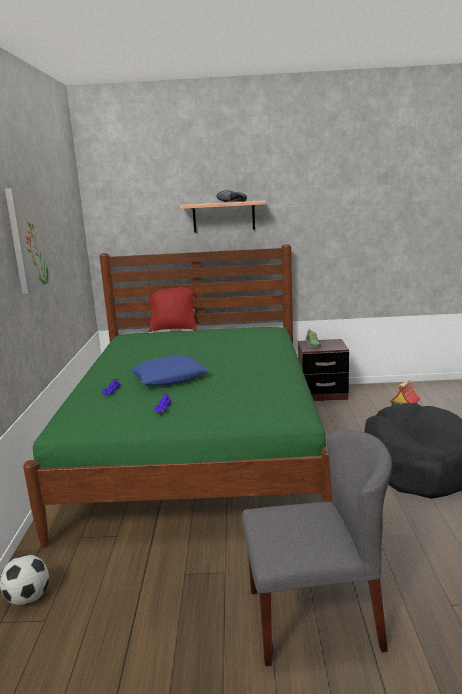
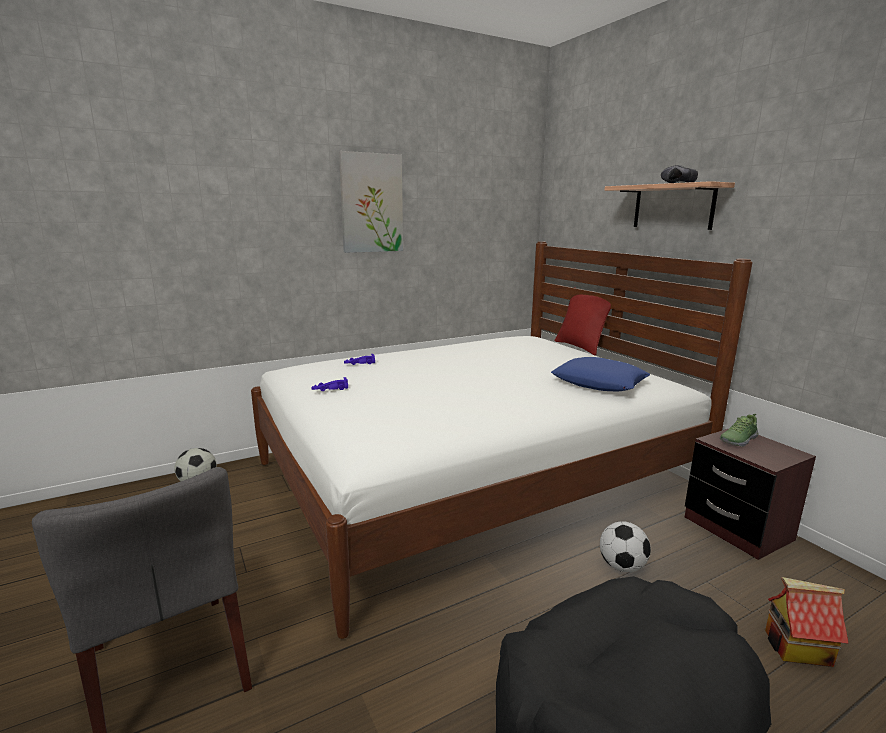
camera: 60 degrees right, 0 degrees up
green bed [23,244,332,547] -> white bed [251,241,753,639]
blue pillow [130,356,208,386] -> blue pillow moved to [551,357,650,392]
none -> football [600,521,651,572]

